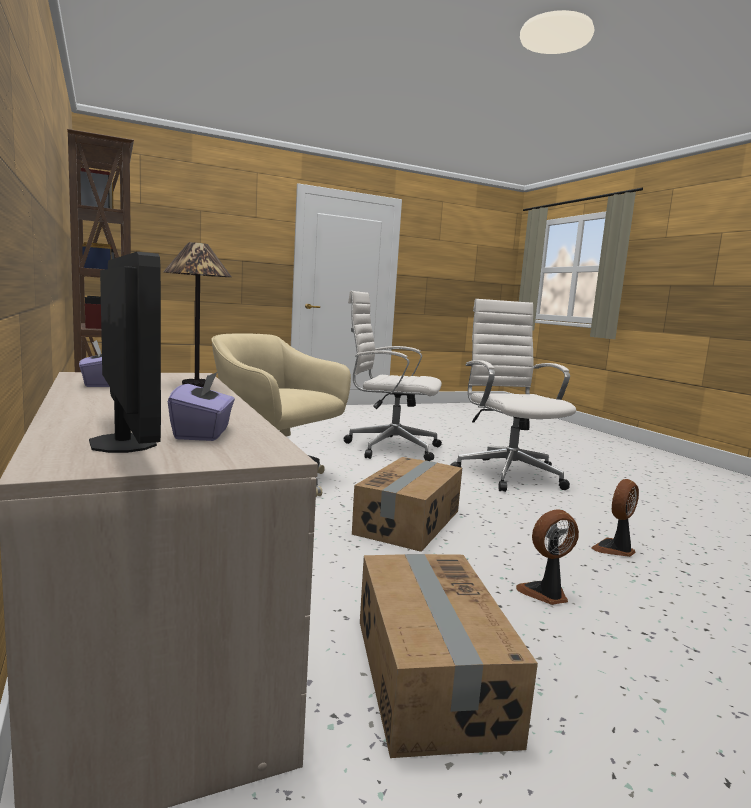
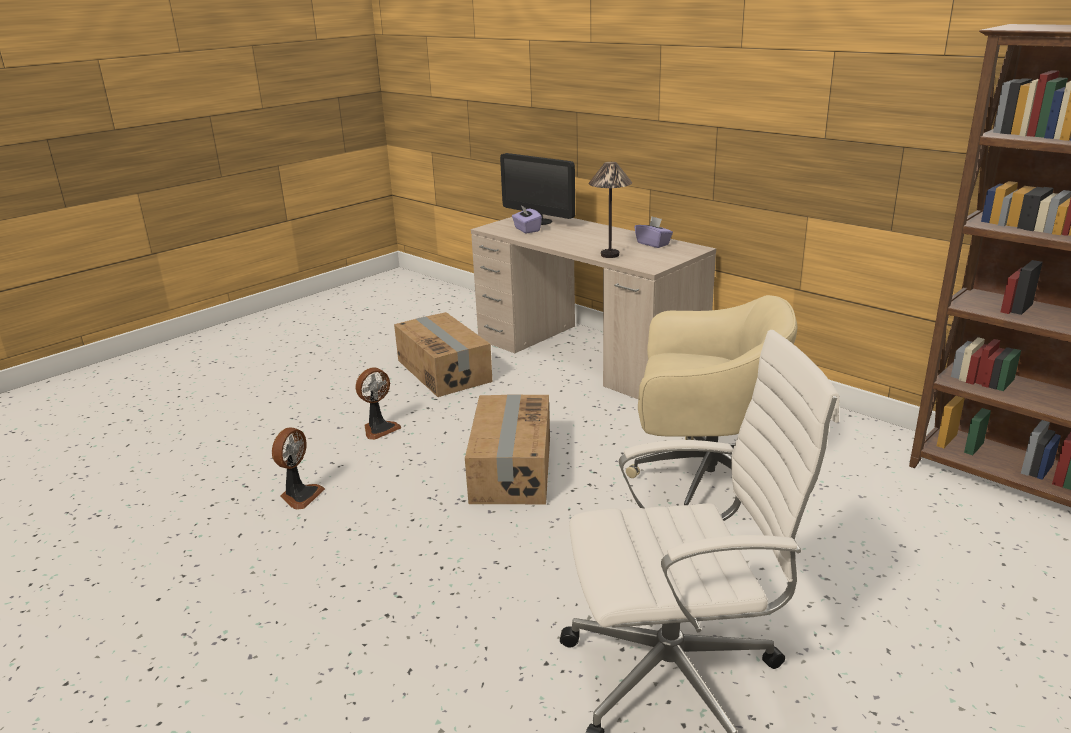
camera: 160 degrees right, 15 degrees up
white office chair [451,299,576,492] -> none

